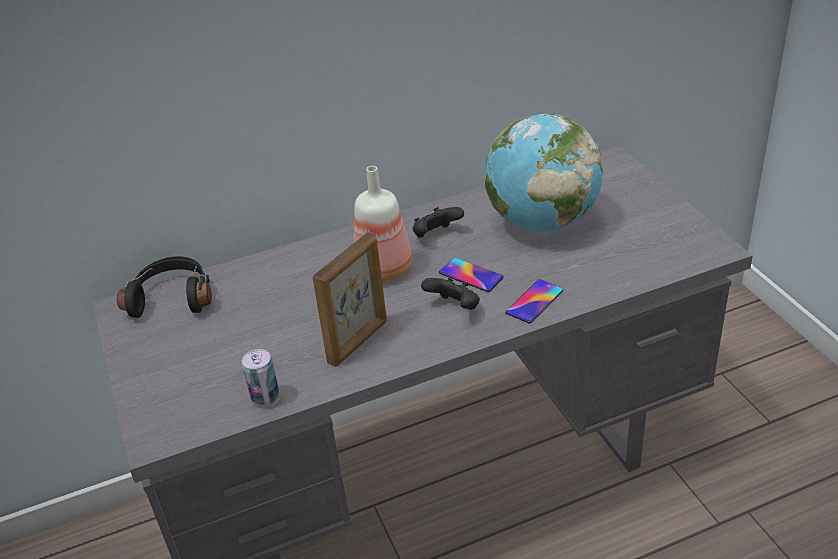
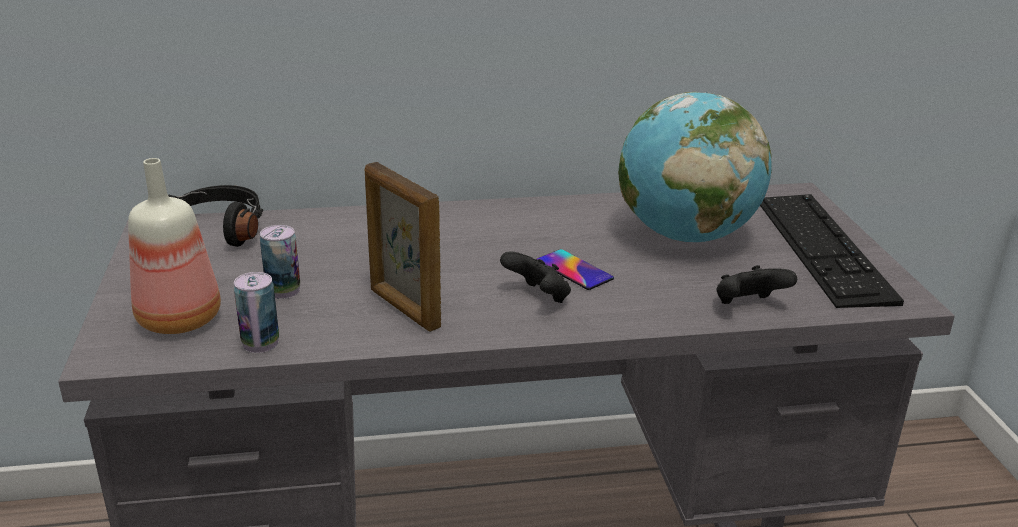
camera: 10 degrees right, 10 degrees down
picture frame [313,232,387,367] -> picture frame turned 90 degrees clockwise [365,162,441,332]
bottle [354,166,412,281] -> bottle moved to [128,158,221,334]
black game controller [412,207,464,238] -> black game controller moved to [716,265,797,304]
phone [505,279,563,324] -> none
none -> can [260,225,300,299]
none -> keyboard [760,194,904,308]

